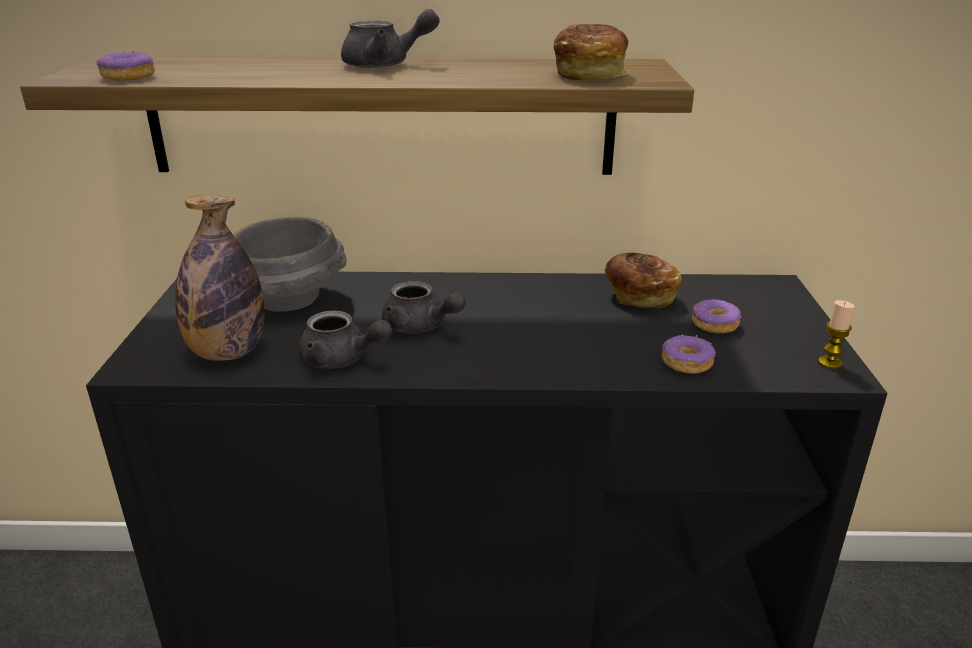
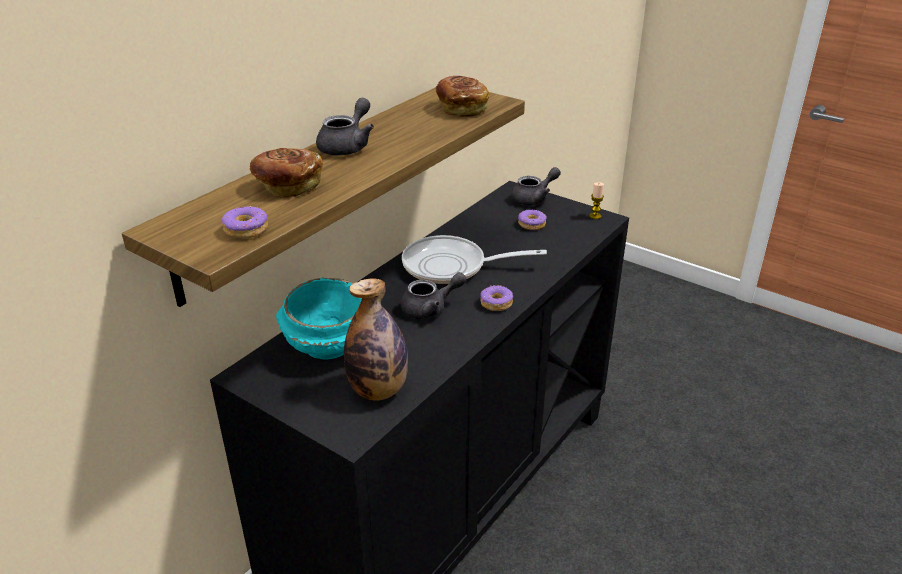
camera: 55 degrees left, 5 degrees up
grey bowl [233,217,346,312] -> turquoise bowl [276,278,362,360]
grey teapot [298,310,392,369] -> grey teapot moved to [511,167,561,206]
bread [605,252,682,308] -> bread moved to [250,148,323,198]
donut [662,335,716,374] -> donut moved to [480,285,513,311]
none -> frying pan [402,235,547,284]

